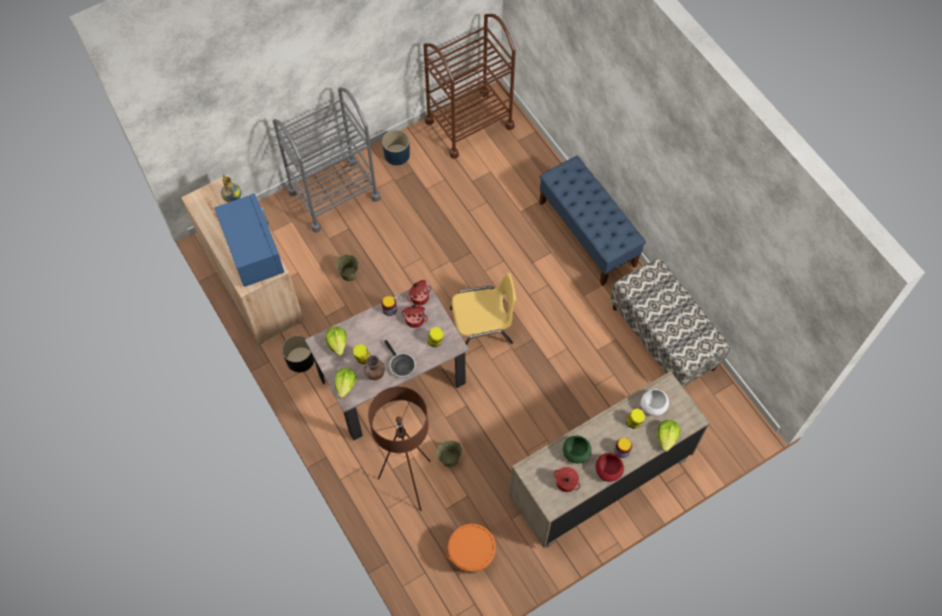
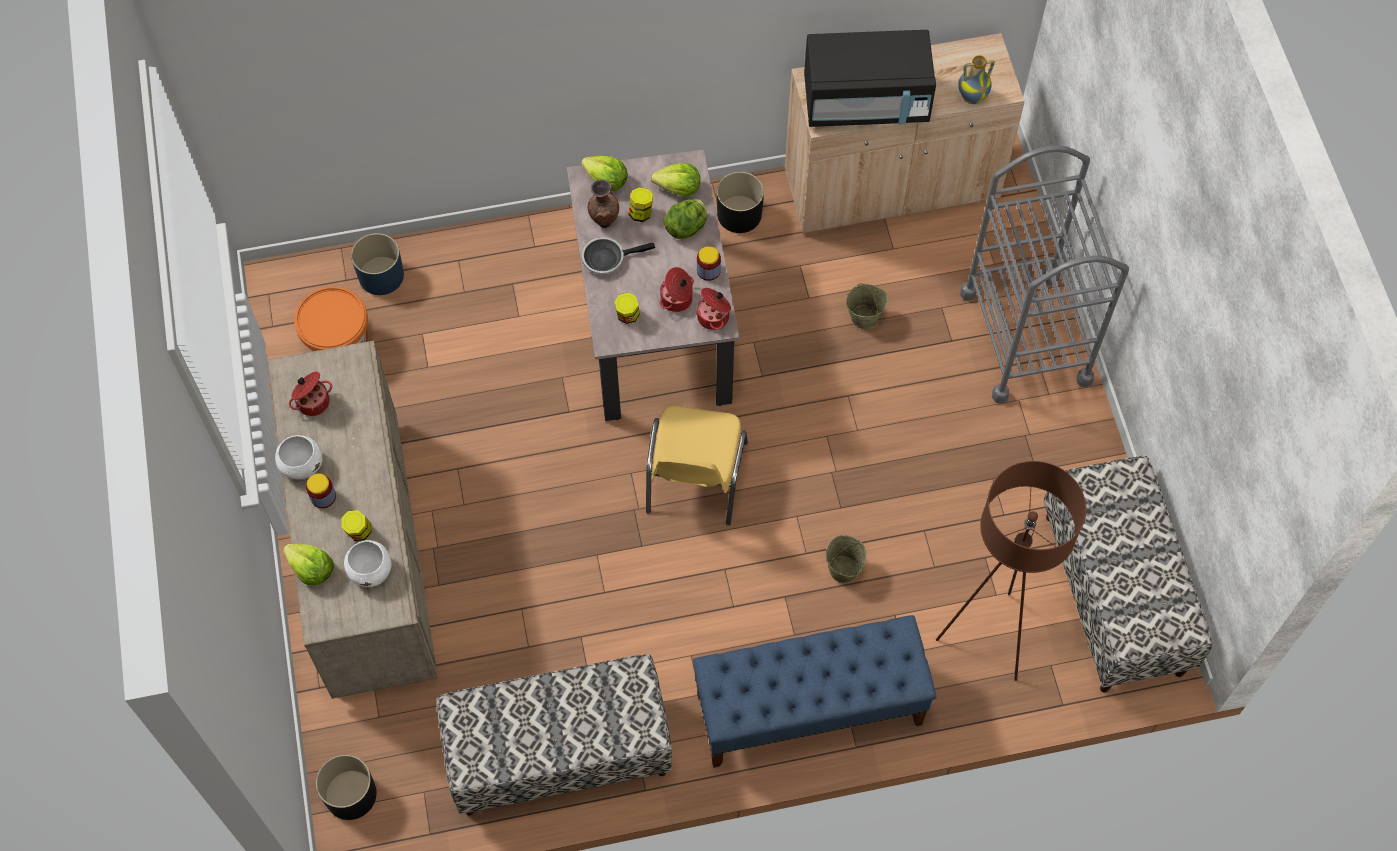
camera: 110 degrees right, 0 degrees up
blue microwave [214,193,284,287] -> black microwave [804,30,936,127]
brown floor lamp [368,386,430,511] -> brown floor lamp moved to [936,461,1086,681]
blue planter [382,130,410,165] -> blue planter moved to [351,233,404,295]
brown cart [424,14,516,159] -> bench [1043,456,1212,693]
beige bucket [436,440,463,467] -> beige bucket moved to [826,535,867,583]
green bowl [563,436,592,464] -> none
red bowl [596,453,624,482] -> white bowl [275,435,323,480]
none -> black planter [316,755,377,820]
none -> lettuce [663,199,707,239]

